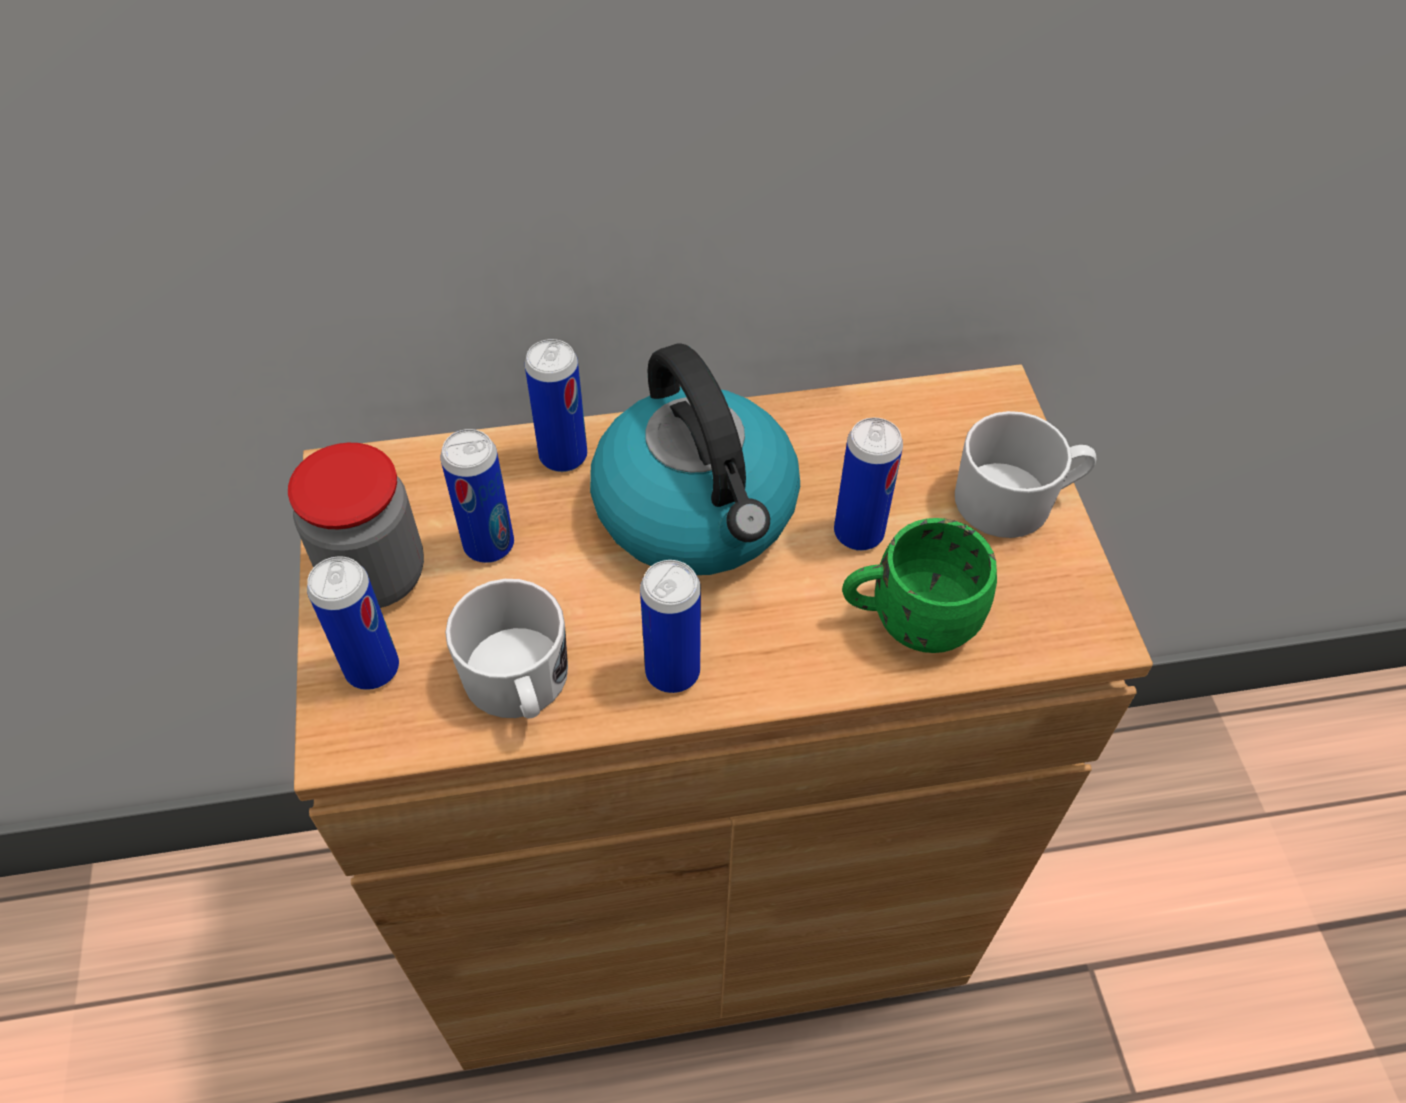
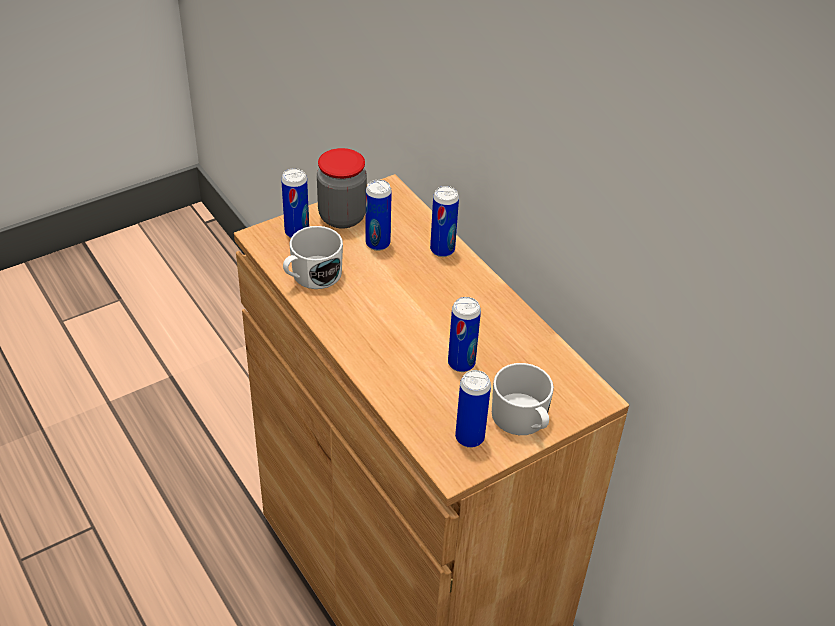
camera: 65 degrees right, 10 degrees down
kettle [590,343,800,575] -> none
can [640,560,701,693] -> can moved to [455,370,491,448]
green mug [842,518,997,653] -> none

